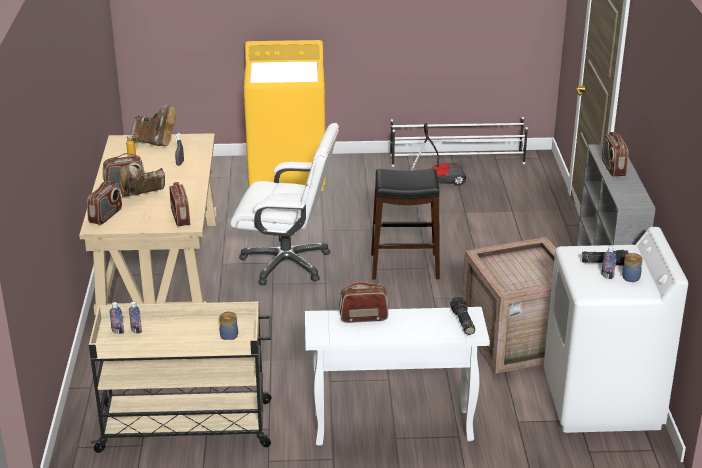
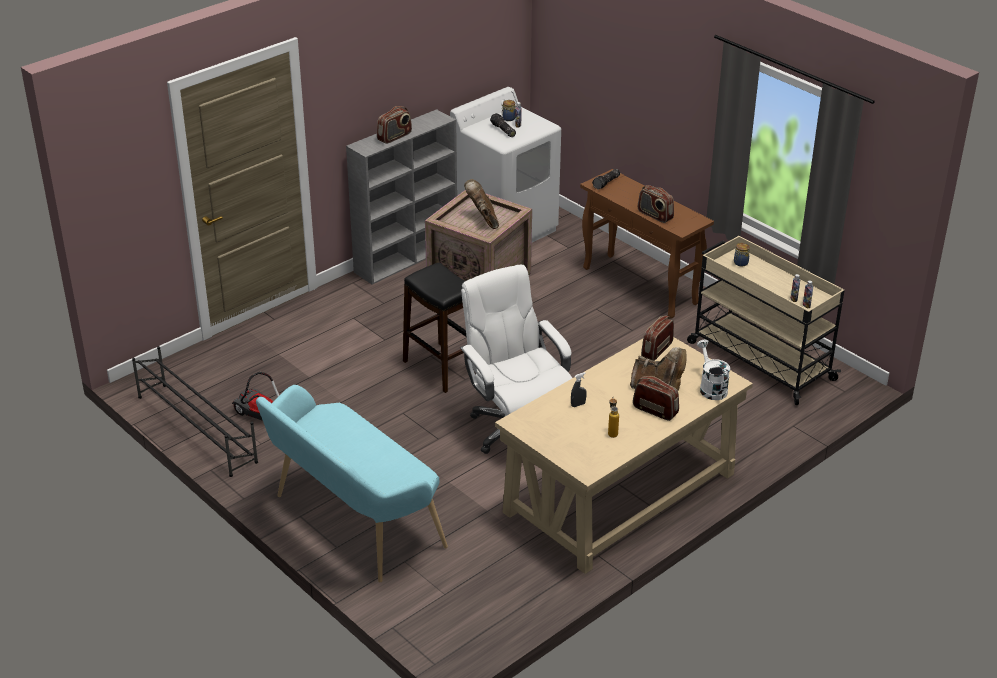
camera: 130 degrees left, 5 degrees up
radio [87,181,122,225] -> white watering can [697,340,730,400]
brown boot [131,105,176,146] -> brown boot moved to [464,179,499,229]
yellow washing machine [244,40,326,191] -> turquoise bench [256,385,448,582]
white console table [305,307,490,446] -> brown console table [580,169,714,319]
white shoe rack [390,117,528,167] -> black shoe rack [132,346,258,477]

